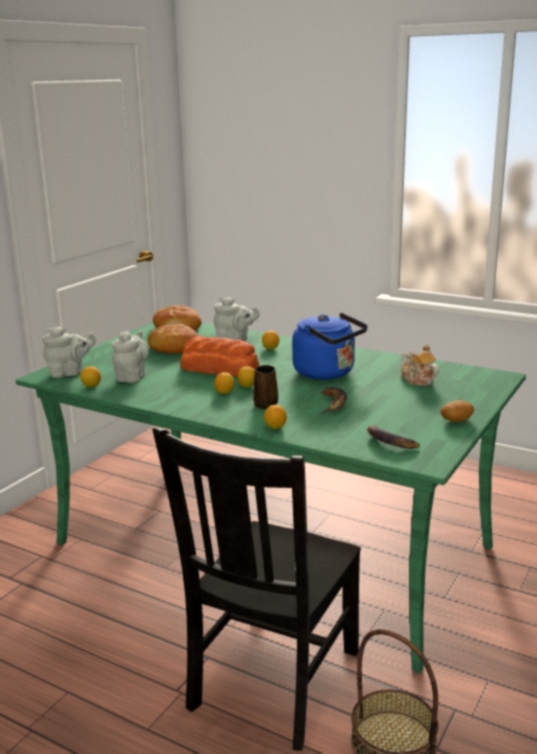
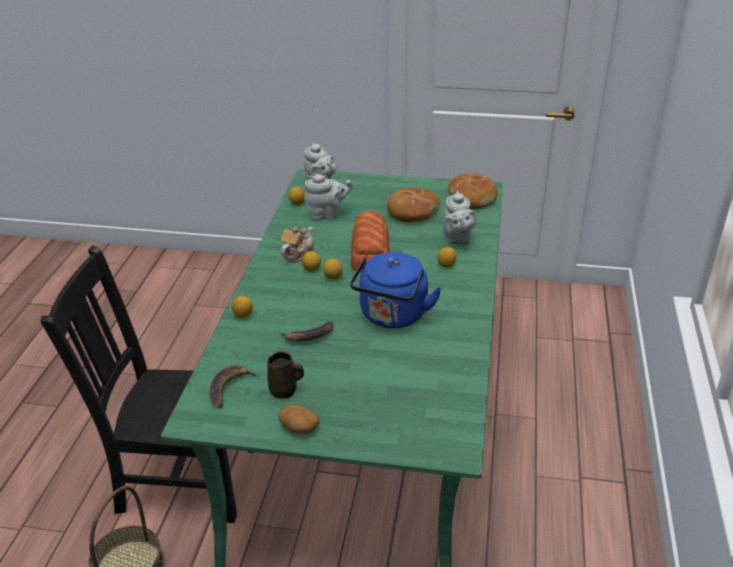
camera: 70 degrees right, 15 degrees up
brown mug [253,365,278,409] -> brown mug moved to [267,351,304,398]
teapot [401,344,439,386] -> teapot moved to [281,226,314,263]

